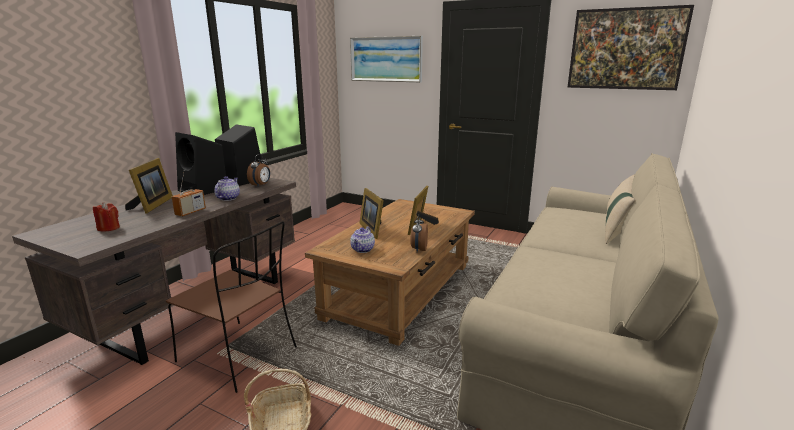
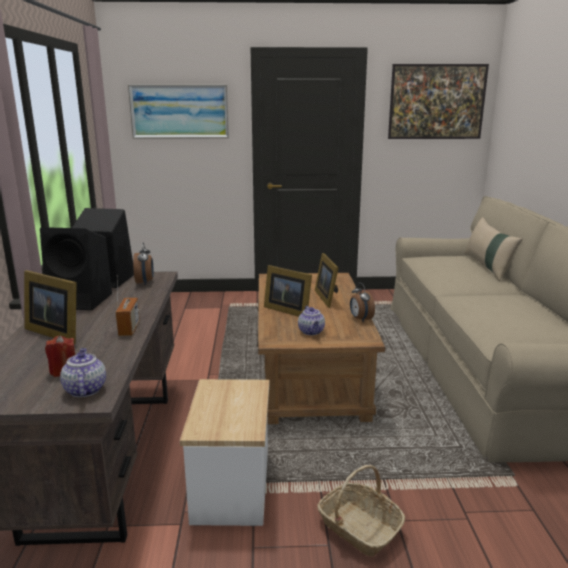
camera: 30 degrees left, 0 degrees up
picture frame [125,158,173,214] -> picture frame turned 150 degrees clockwise [24,270,77,344]
brown chair [166,221,297,393] -> side table [180,379,270,526]
teapot [215,176,240,201] -> teapot moved to [60,348,106,397]

